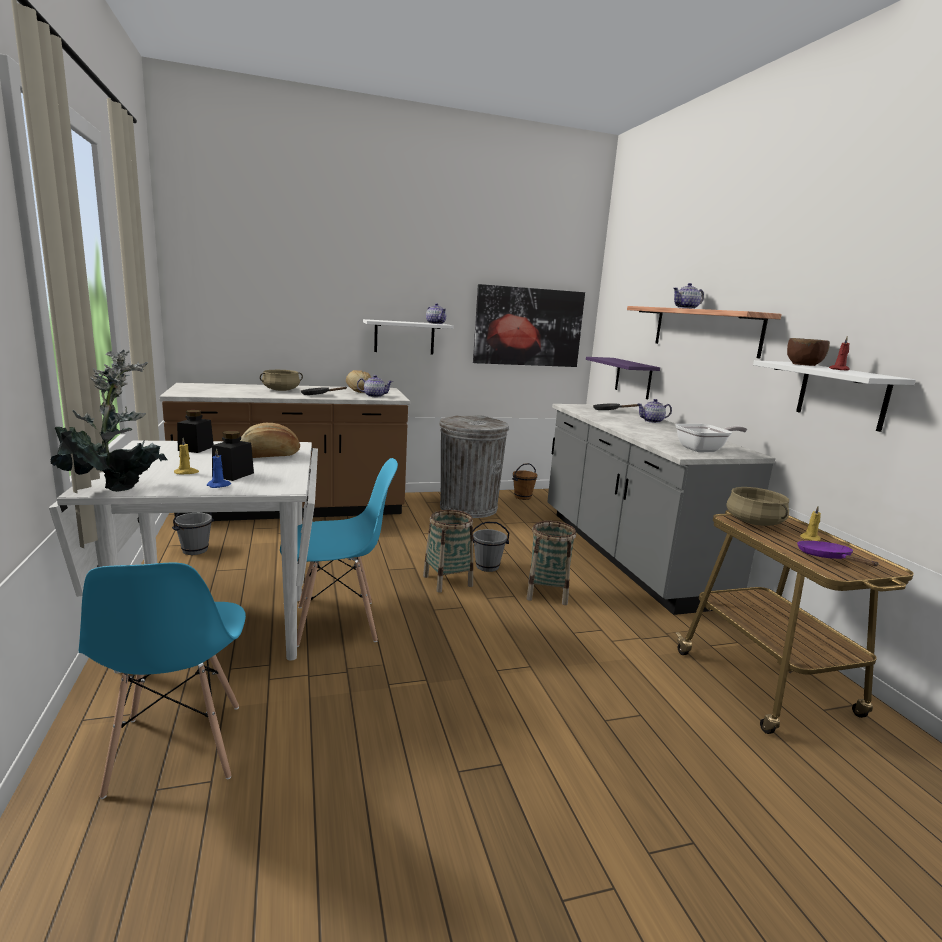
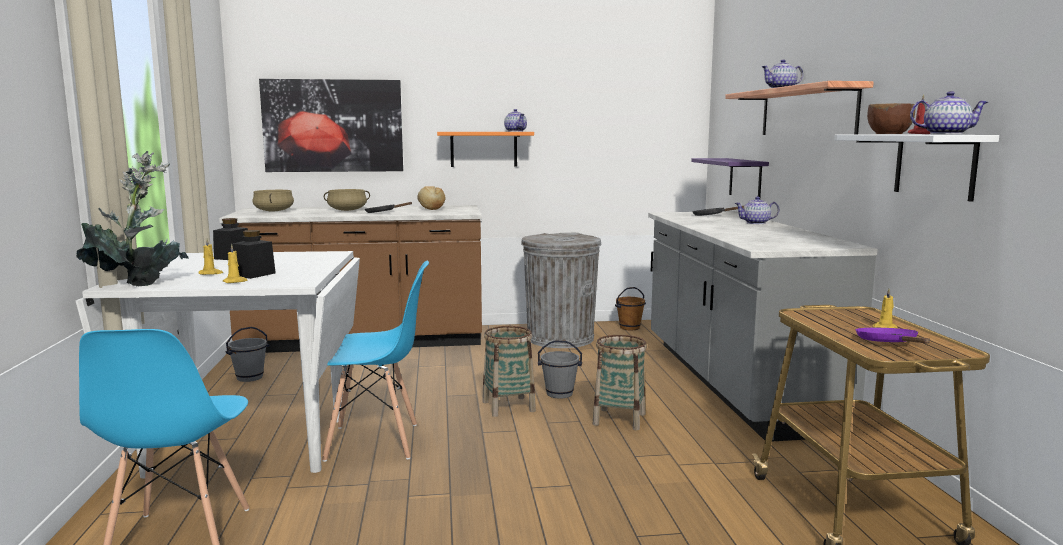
camera: 10 degrees right, 5 degrees down
blue candle [207,448,231,488] -> yellow candle [223,244,248,283]
bread [240,423,300,458] -> none
teapot [357,375,393,397] -> teapot moved to [910,91,988,134]
white shelf [363,319,454,354] -> orange shelf [437,132,534,167]
picture [473,284,585,367] -> picture moved to [259,79,403,172]
frying pan [675,424,747,452] -> none
beige cooking pot [726,487,789,526] -> beige cooking pot moved to [252,190,294,211]

